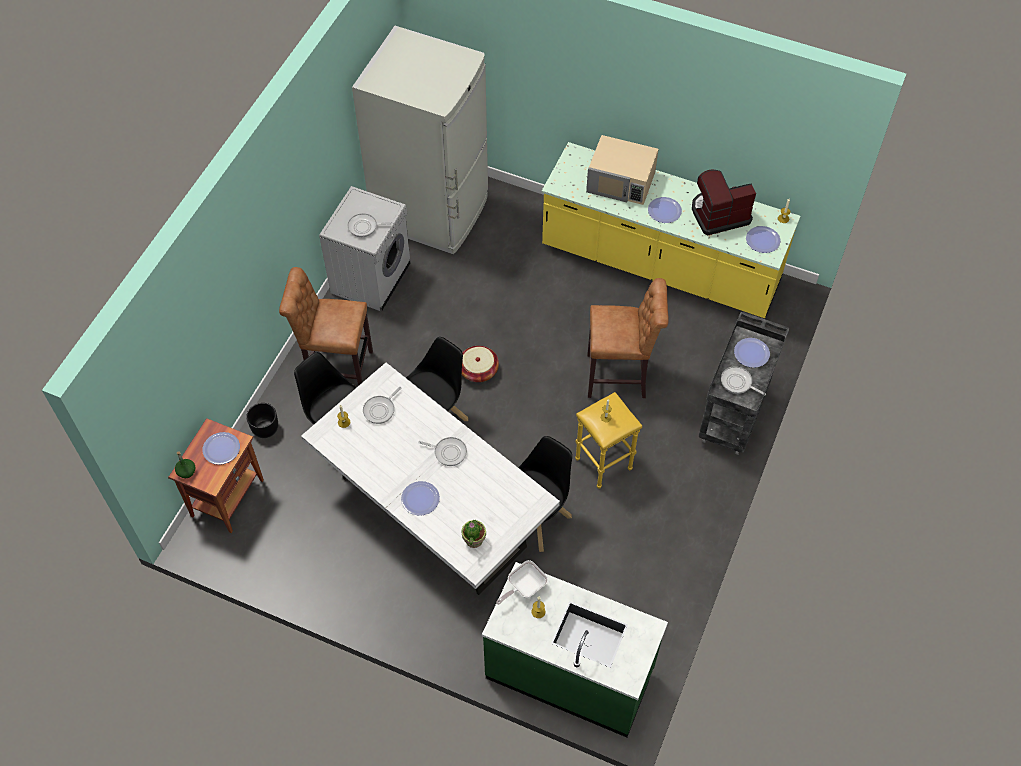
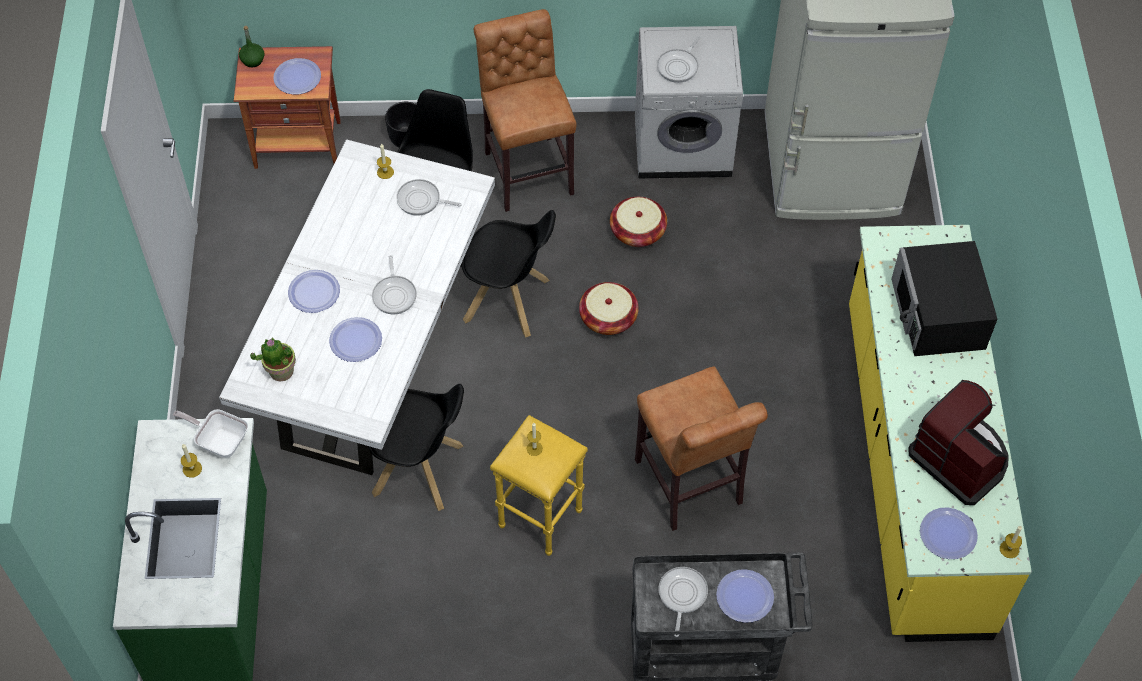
camera: 65 degrees right, 0 degrees up
frying pan [348,213,393,237] -> frying pan turned 120 degrees counterclockwise [657,36,701,83]
beige microwave [586,135,659,205] -> black microwave [891,241,997,356]
plate [648,197,682,223] -> plate moved to [329,317,382,362]
none -> basket [610,197,667,247]

